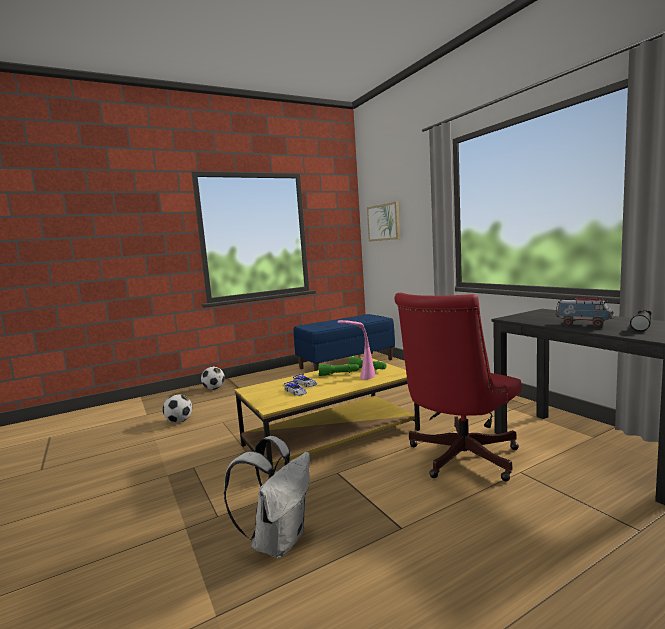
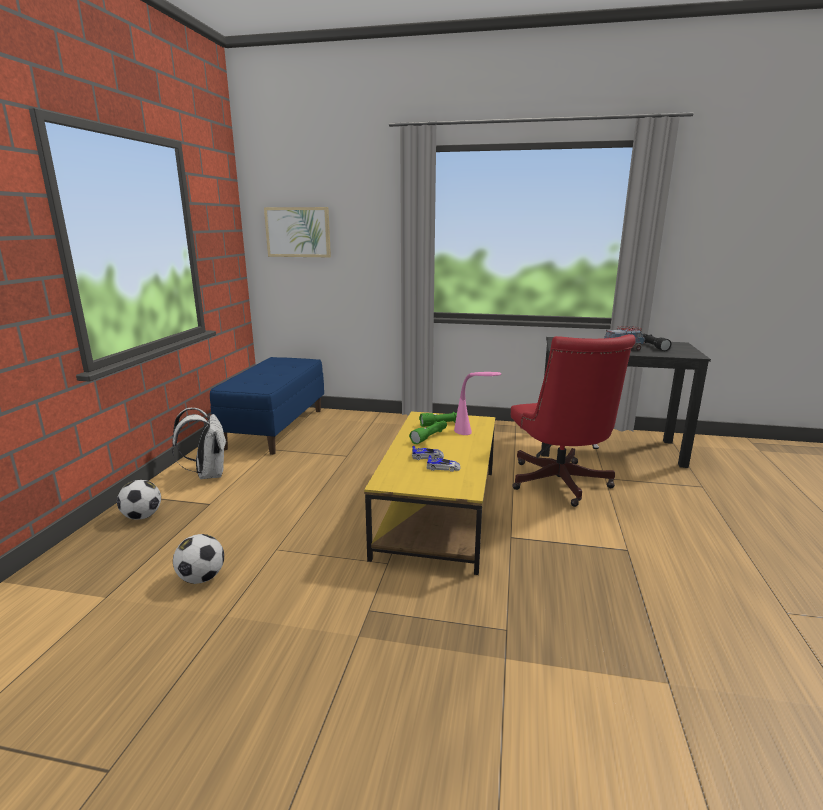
camera: 50 degrees left, 10 degrees up
white backpack [224,436,310,558] -> white backpack moved to [172,408,227,479]

